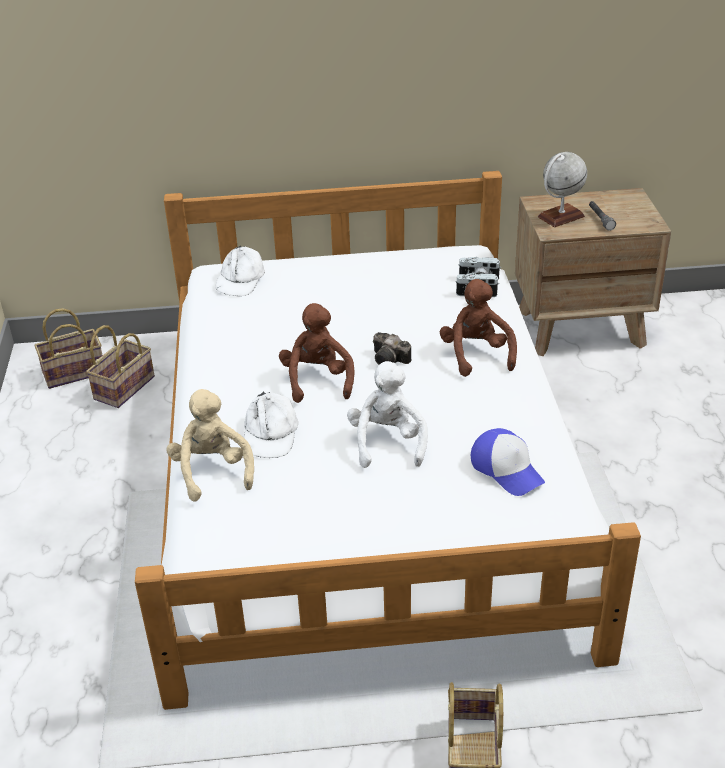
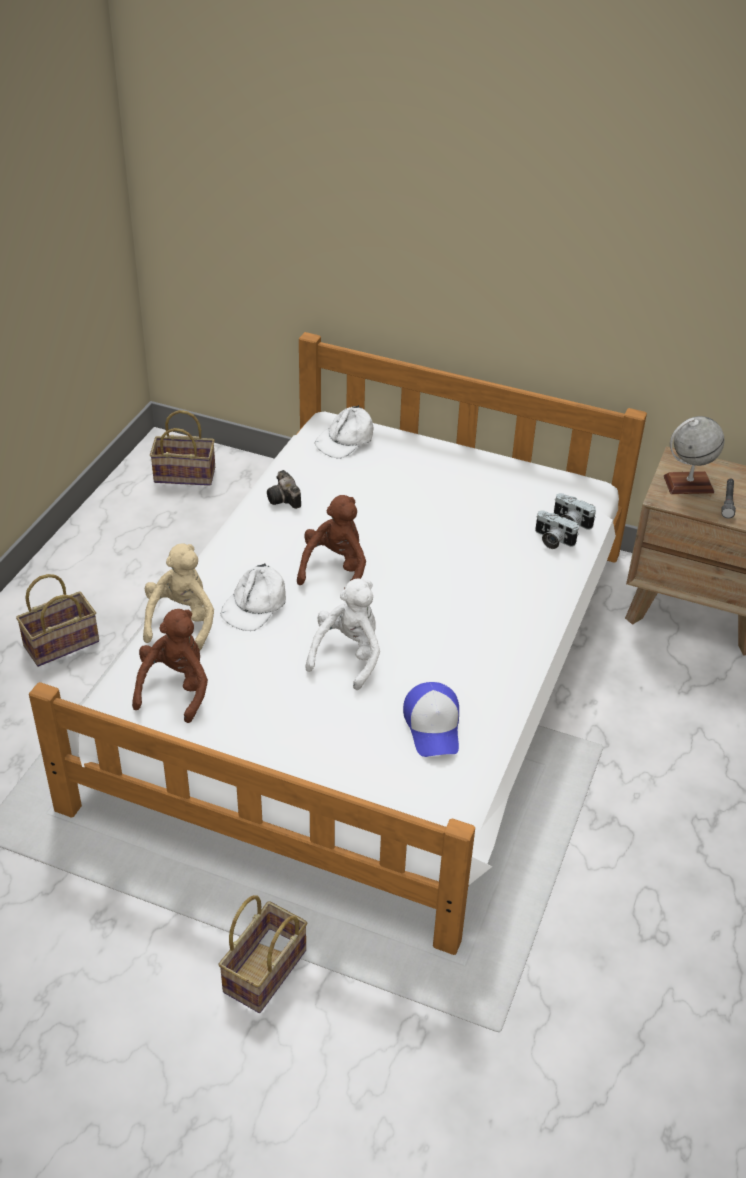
camera: 25 degrees right, 5 degrees up
basket [86,325,155,408] -> basket moved to [16,574,99,667]
camera [373,332,411,365] -> camera moved to [267,470,301,509]
brown plush toy [440,279,517,377] -> brown plush toy moved to [132,609,208,723]

